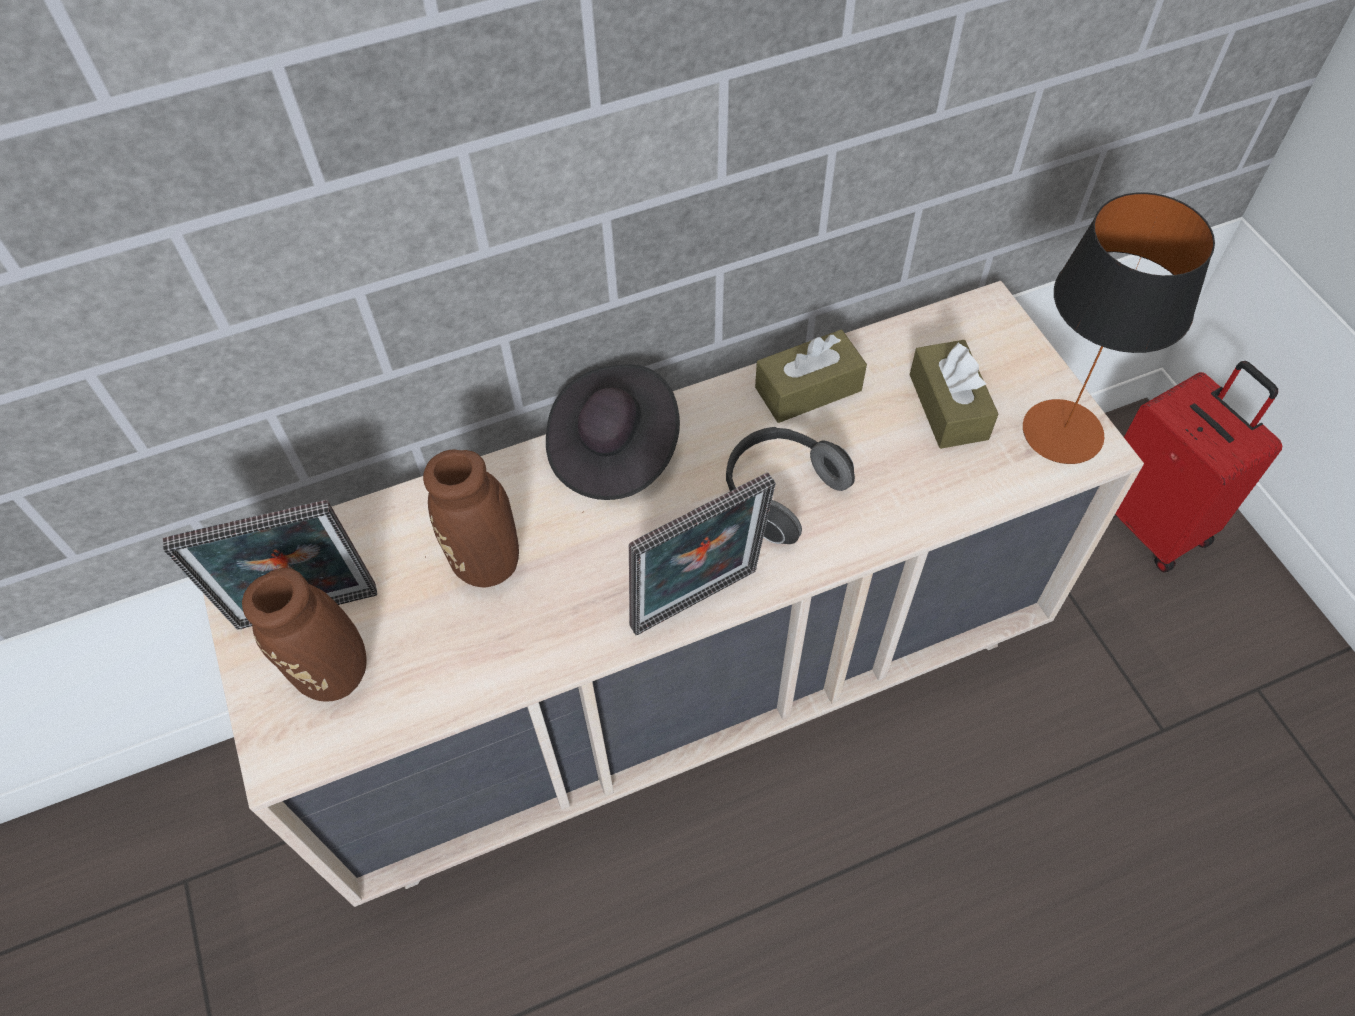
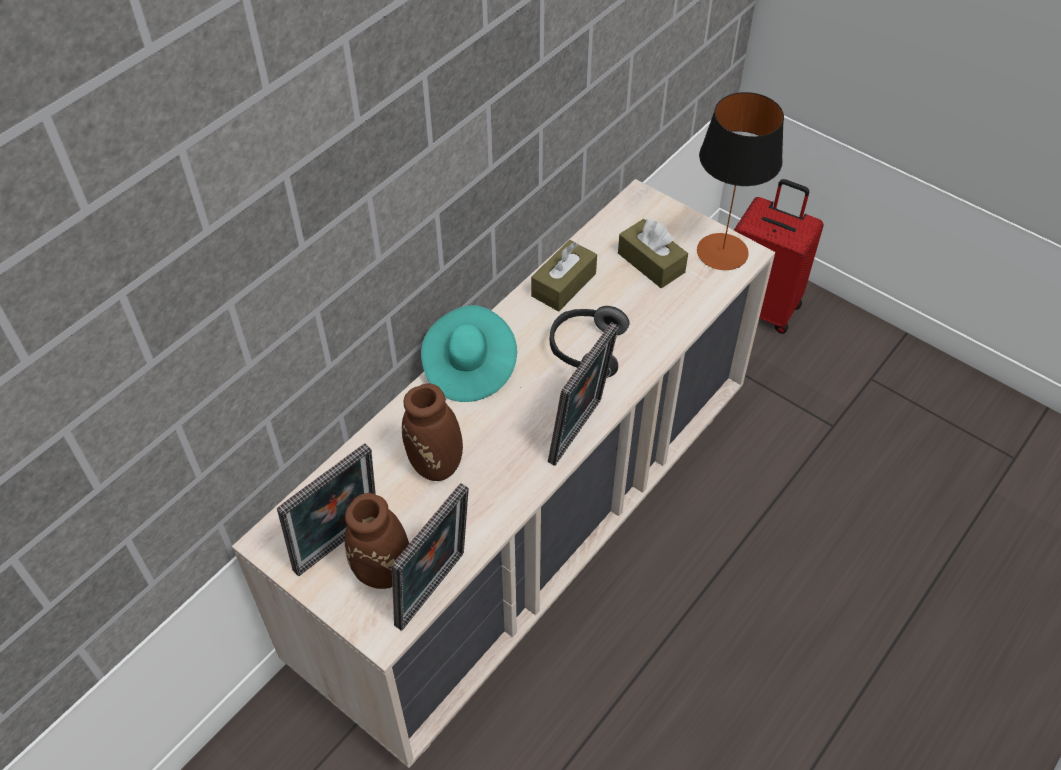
camera: 30 degrees left, 5 degrees down
black hat [546,364,680,500] -> turquoise hat [421,305,517,402]
none -> picture frame [391,483,469,631]

